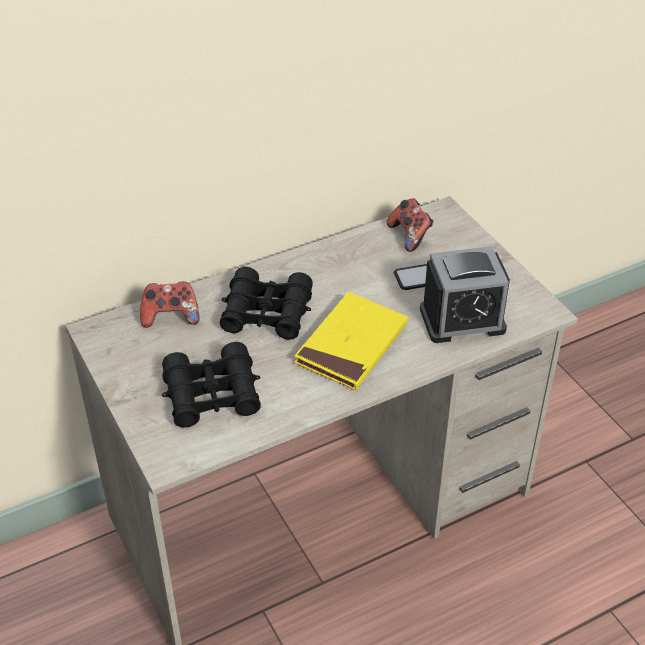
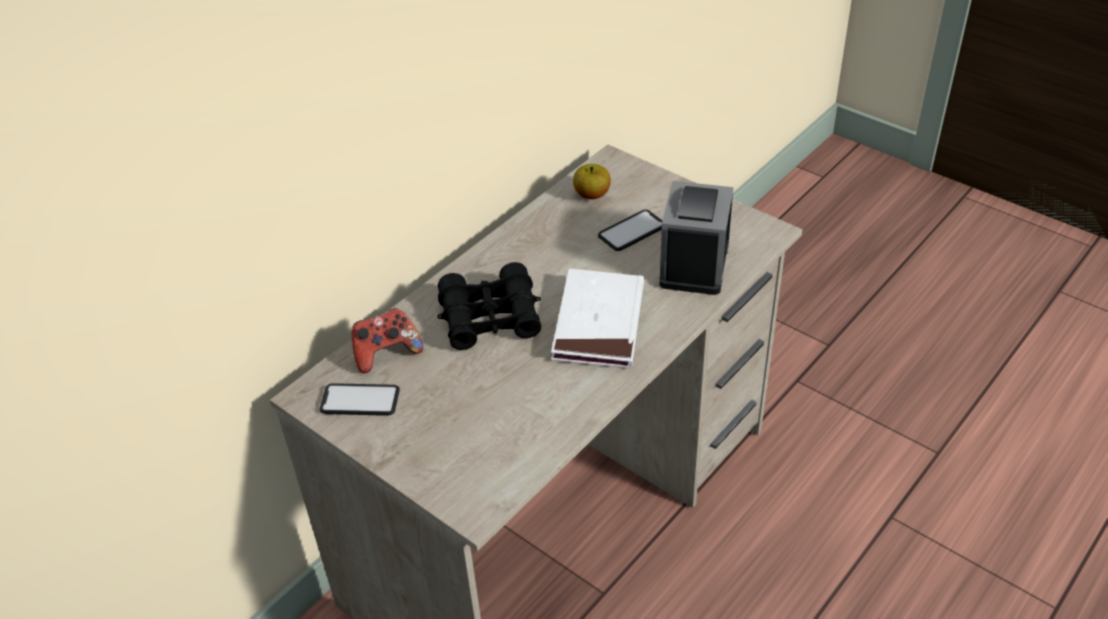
camera: 20 degrees left, 0 degrees up
black binoculars [162,342,261,427] -> none
yellow book [294,292,408,390] -> white book [551,269,644,369]
game controller [387,198,434,252] -> apple [573,164,611,199]
alarm clock [420,246,510,343] -> alarm clock turned 135 degrees clockwise [659,181,734,295]
none -> phone [320,383,400,416]

